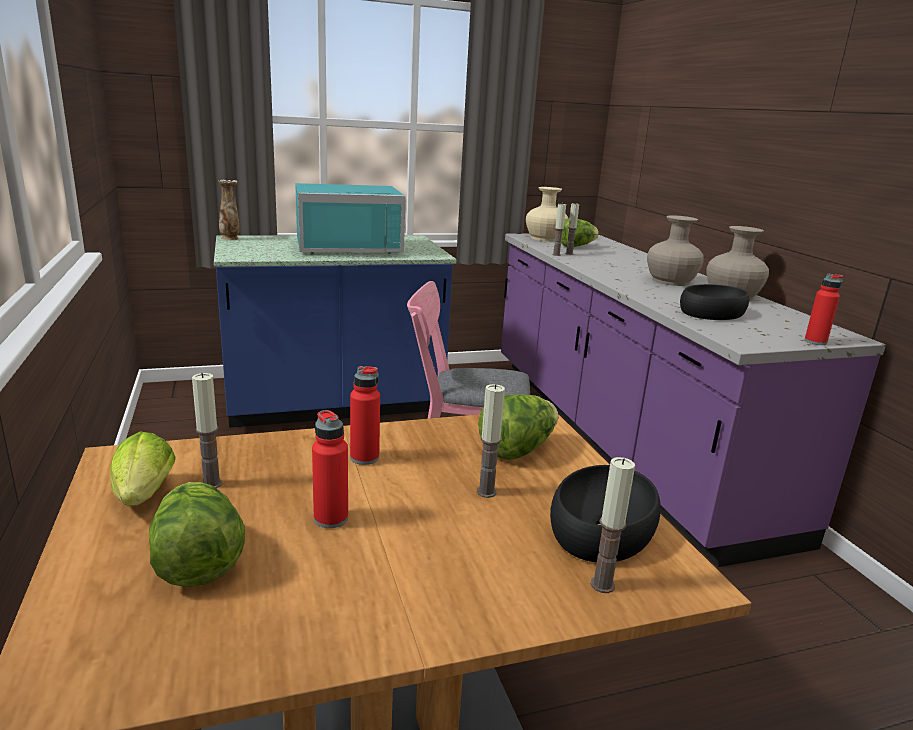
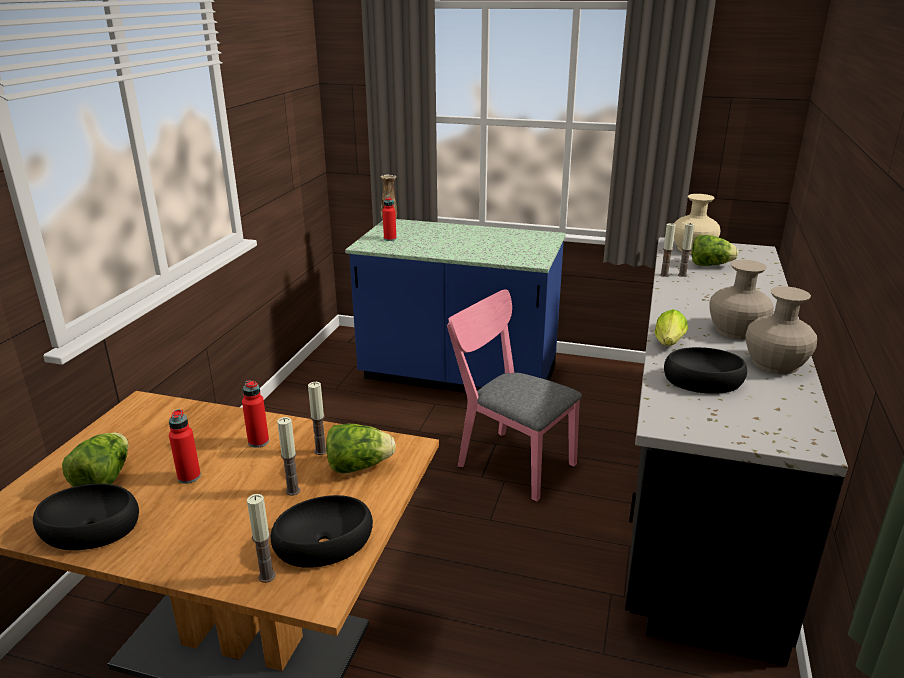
camera: 35 degrees right, 5 degrees up
lettuce [110,431,176,506] -> lettuce moved to [655,309,688,346]
candle [192,373,222,488] -> candle moved to [308,382,327,455]
turquoise microwave [295,183,406,254] -> none
purple counter [501,234,886,567] -> black counter [625,237,848,666]
red bottle [804,274,843,345] -> red bottle moved to [383,197,396,241]
none -> black bowl [33,484,139,550]

